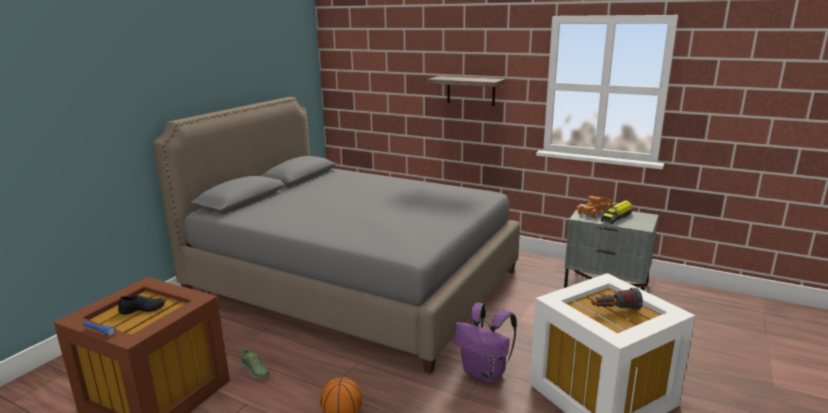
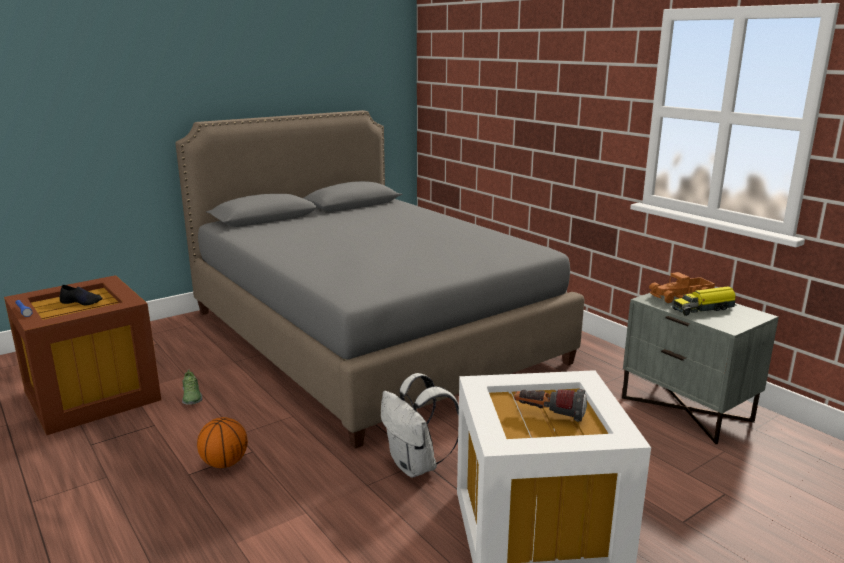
camera: 25 degrees right, 0 degrees up
shelf [427,76,505,106] -> none
purple backpack [455,303,517,383] -> white backpack [381,373,459,478]

